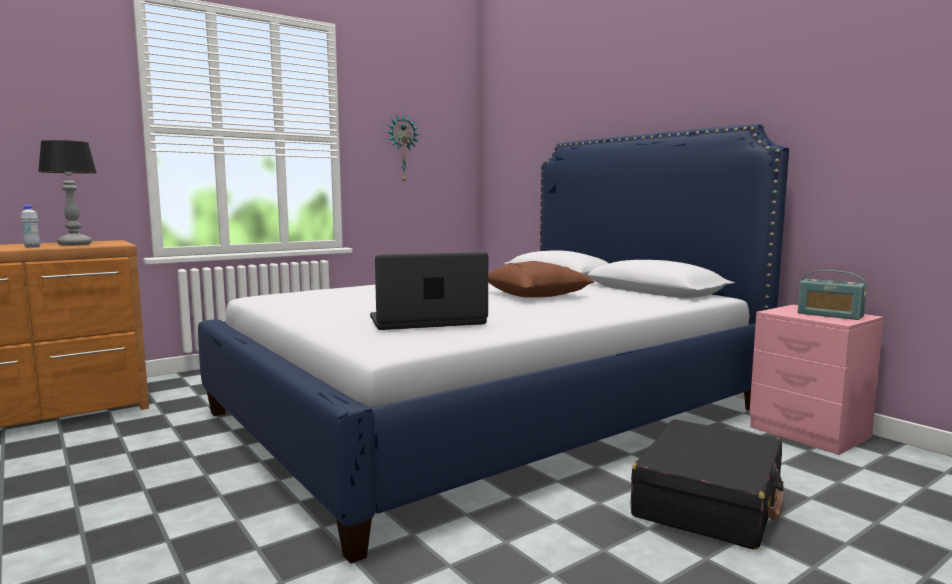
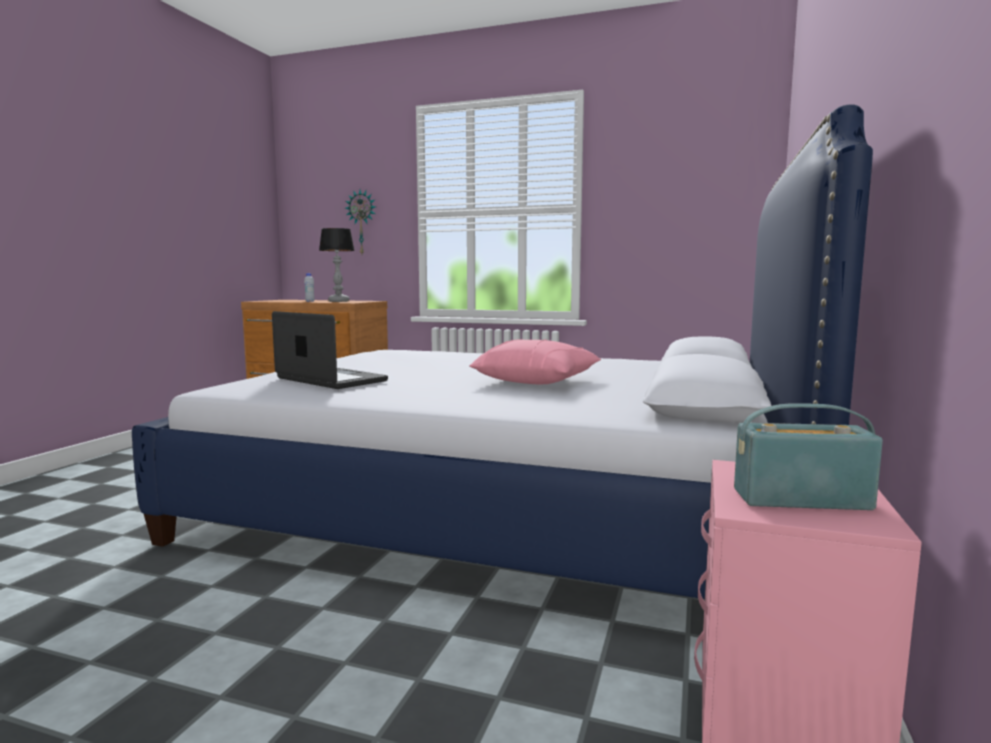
camera: 55 degrees right, 0 degrees up
wall clock [387,114,420,183] -> wall clock moved to [345,190,376,254]
brown pillow [488,261,595,298] -> pink pillow [469,339,601,385]
black suitcase [630,419,784,550] -> none
radio [798,270,867,320] -> radio turned 90 degrees clockwise [734,403,883,510]

